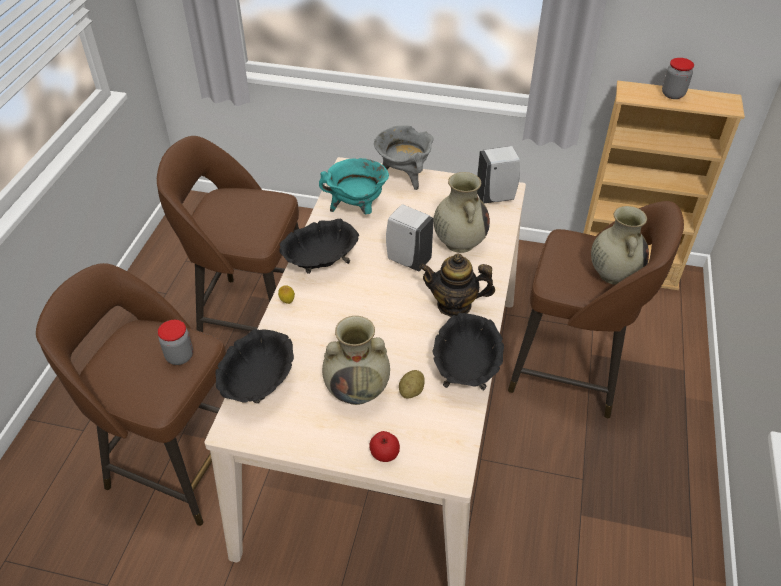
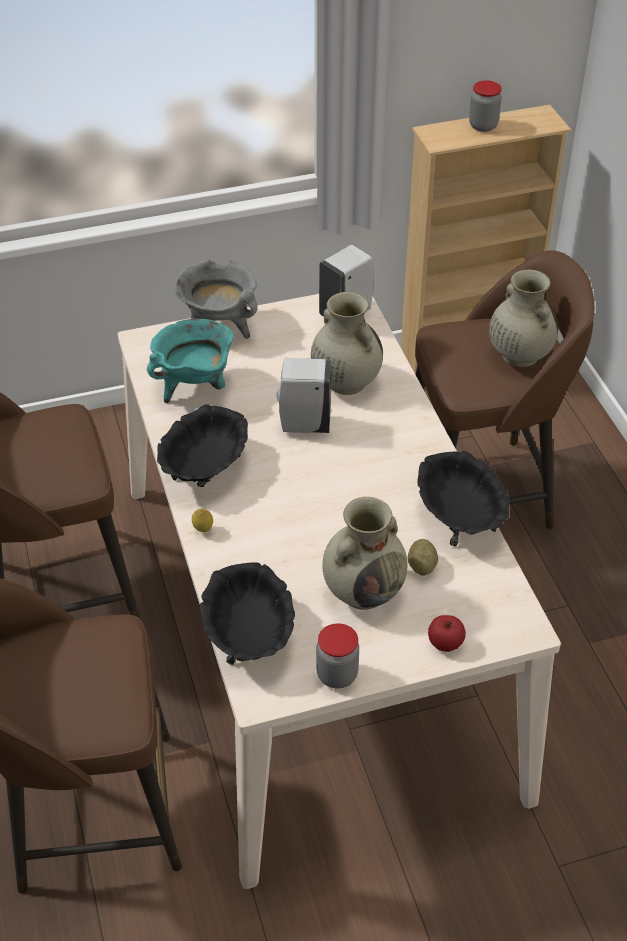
camera: 30 degrees left, 0 degrees up
jar [158,320,193,365] -> jar moved to [317,623,359,688]
teapot [419,253,495,317] -> none

